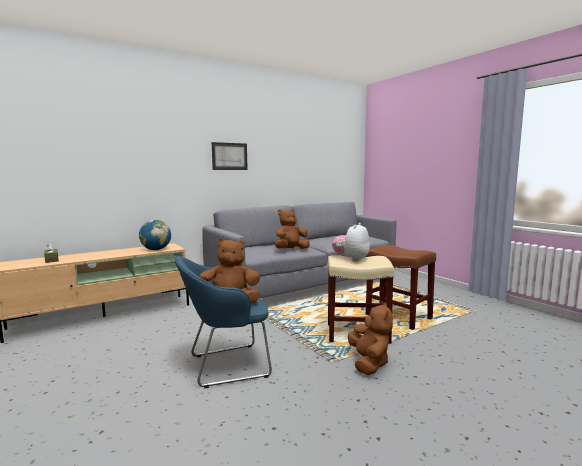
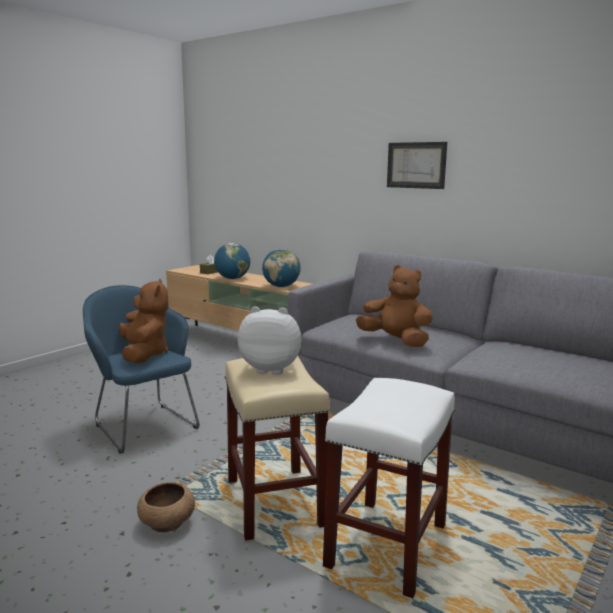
camera: 70 degrees right, 5 degrees up
brown plush toy [348,302,393,375] -> brown bowl [137,482,195,532]
brown stool [366,245,436,330] -> white stool [323,378,455,599]
none -> globe [214,243,250,279]

